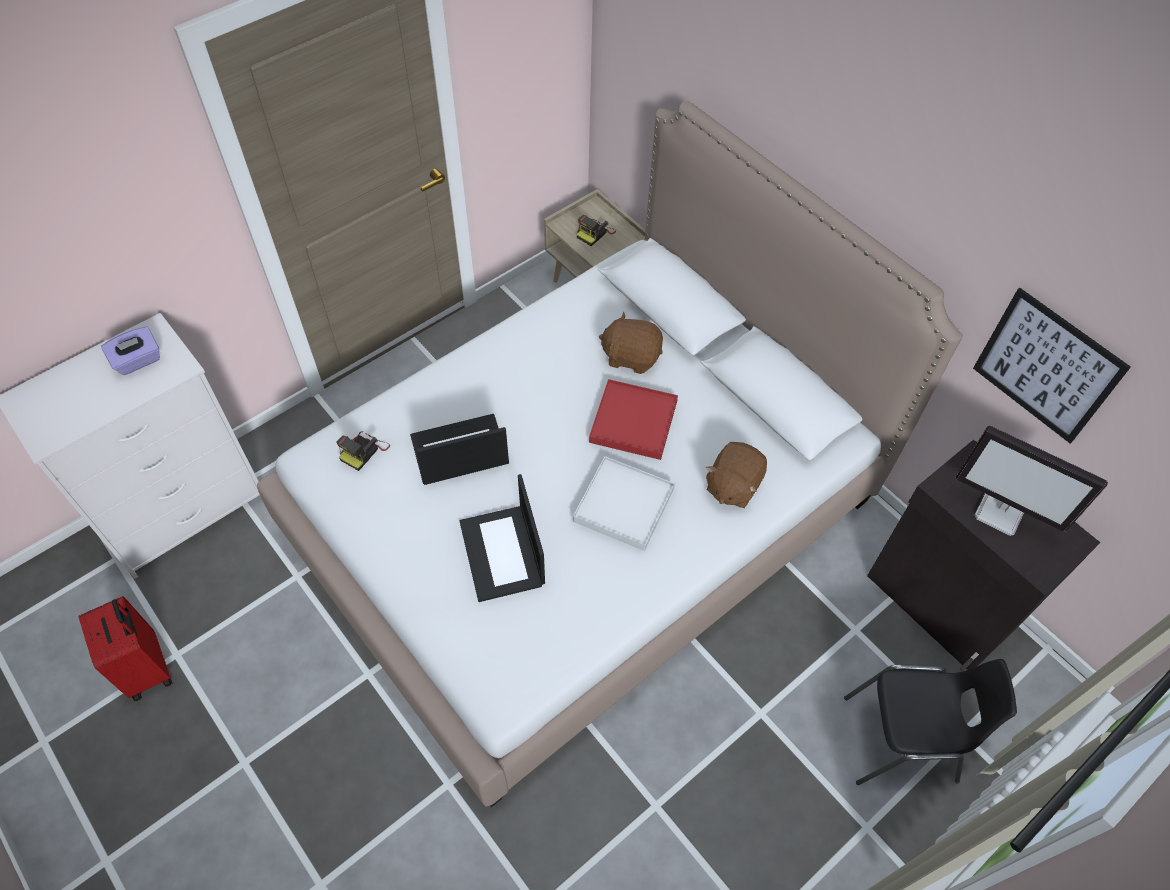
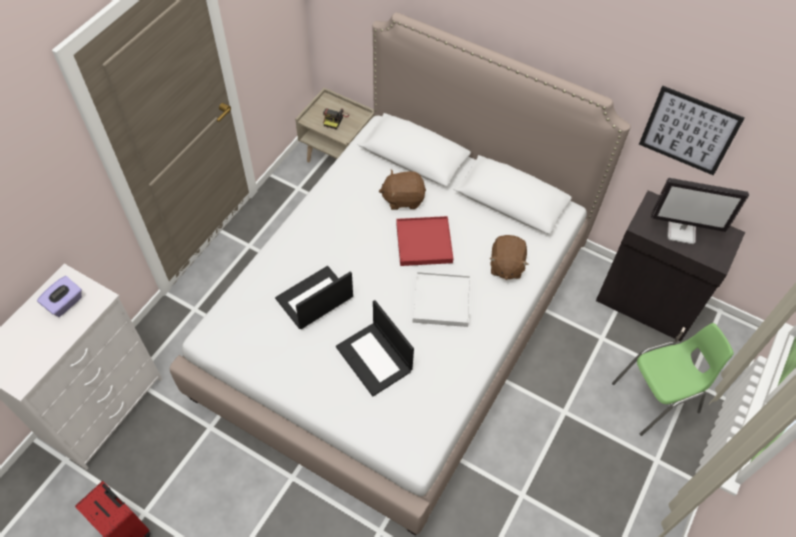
camera: 20 degrees left, 0 degrees up
camera [337,431,390,471] -> none
black chair [844,659,1017,785] -> green chair [612,323,734,436]

